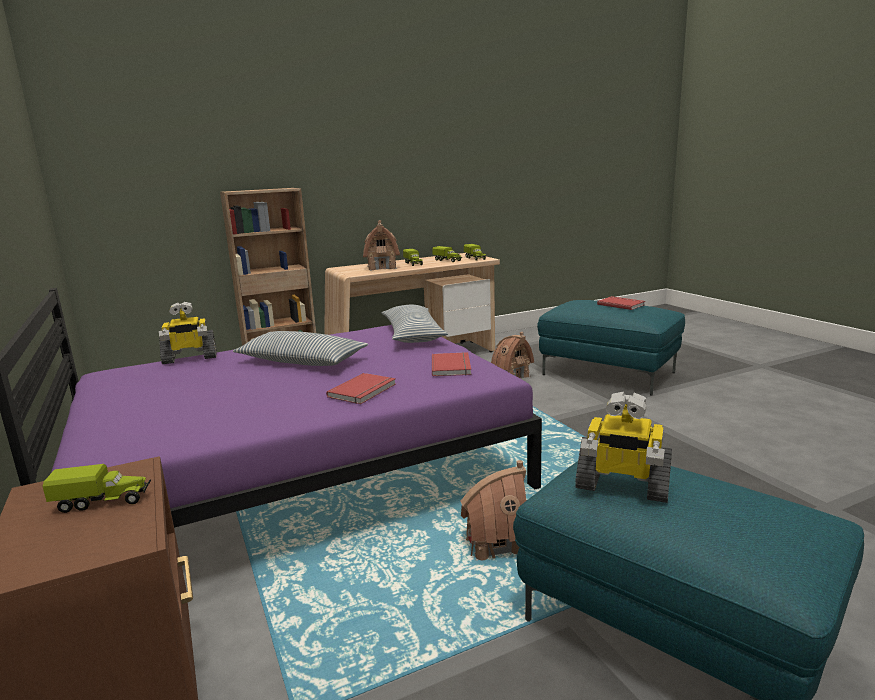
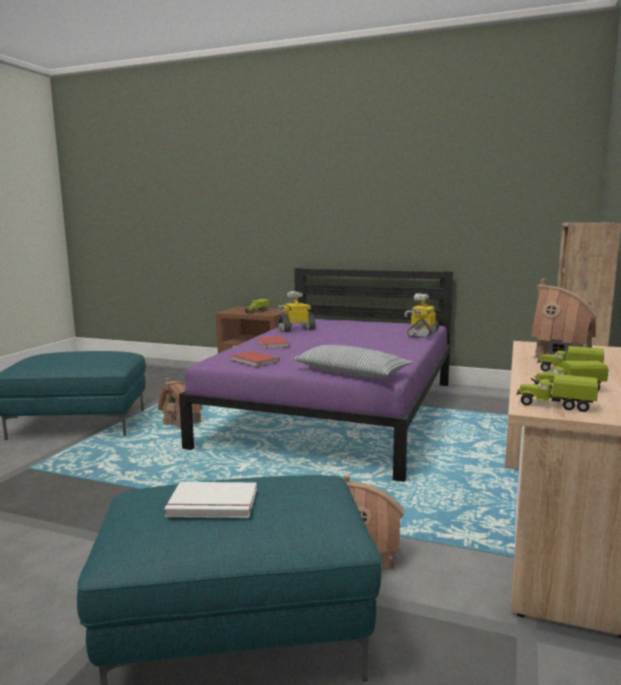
camera: 135 degrees right, 5 degrees down
pillow [233,331,368,366] -> none
toy robot [575,391,672,503] -> toy robot moved to [278,291,316,332]
red book [597,296,645,310] -> white book [164,482,257,518]

